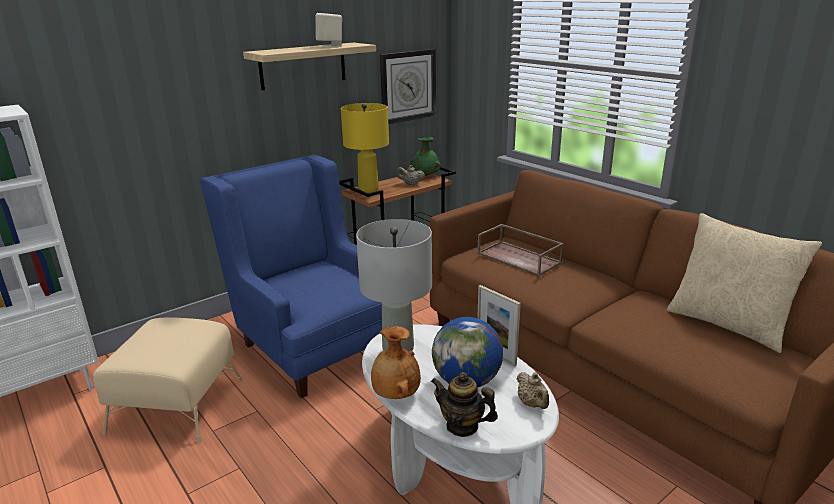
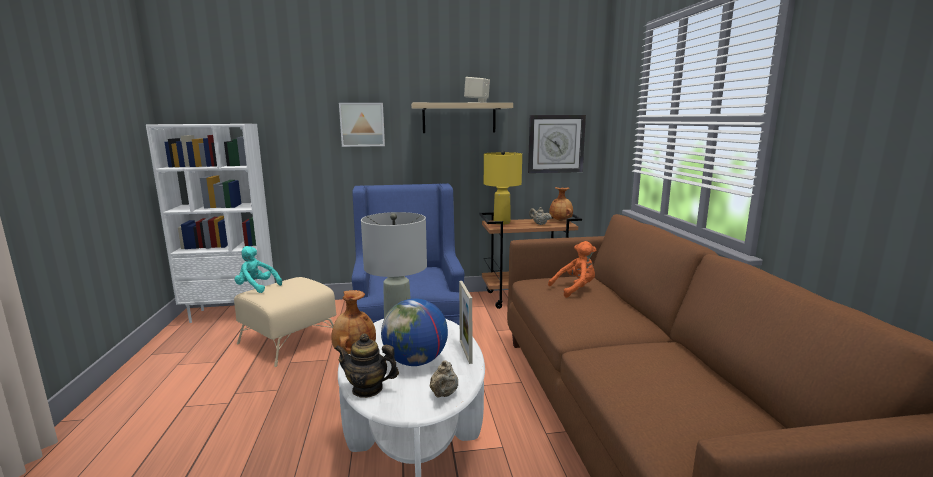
camera: 30 degrees right, 10 degrees down
green vase [411,137,441,176] -> brown vase [549,187,573,221]
teapot [431,372,498,437] -> teapot turned 45 degrees counterclockwise [335,333,399,398]
brown tray [477,224,564,276] -> orange plush toy [548,241,596,298]
beige pillow [667,213,822,353] -> none
none -> turquoise plush toy [234,246,282,293]
none -> picture [339,103,385,147]

